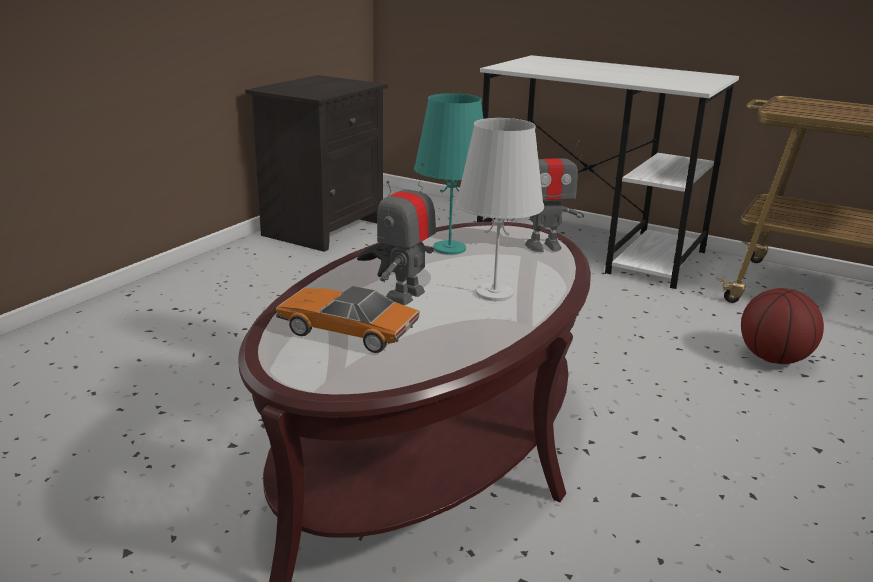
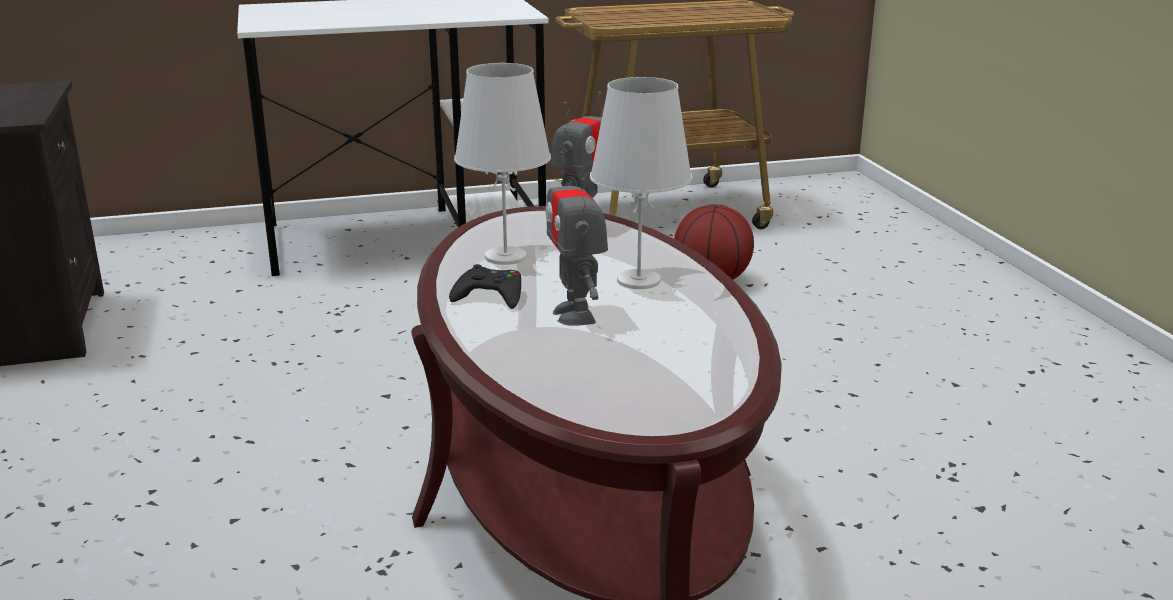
camera: 45 degrees left, 0 degrees up
toy car [276,286,420,353] -> none
turquoise table lamp [414,93,483,255] -> white table lamp [454,63,551,265]

